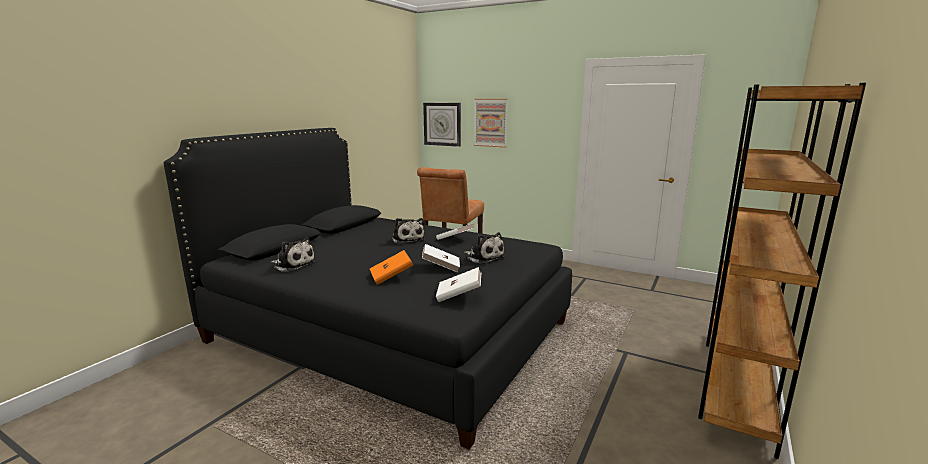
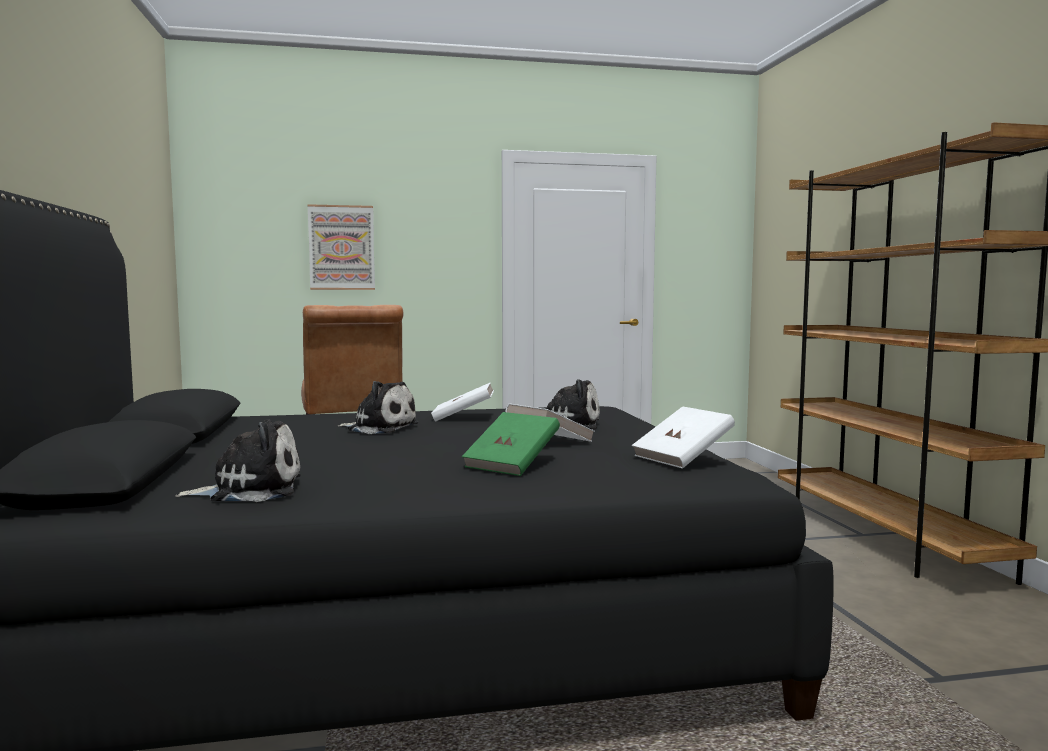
camera: 40 degrees left, 10 degrees down
orange book [370,250,413,285] -> green book [462,412,560,476]
wall clock [423,103,461,147] -> none

